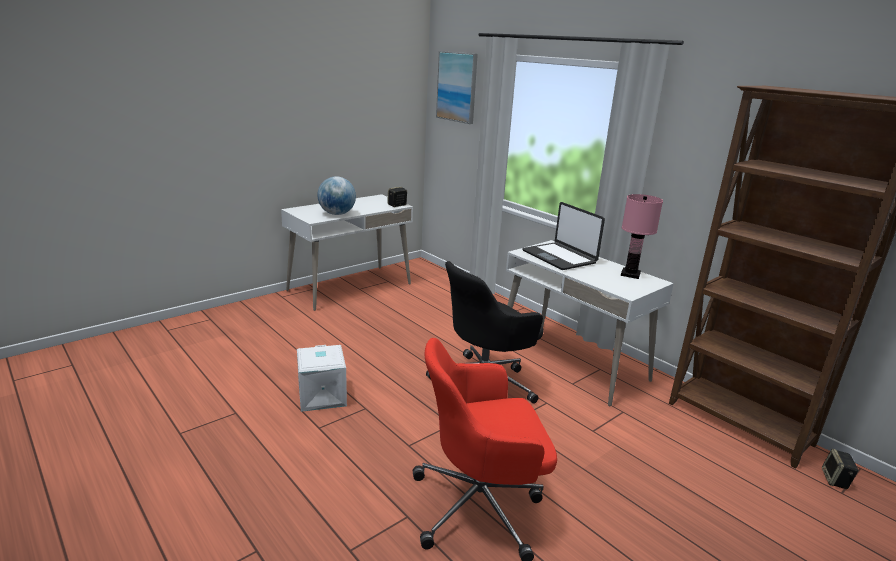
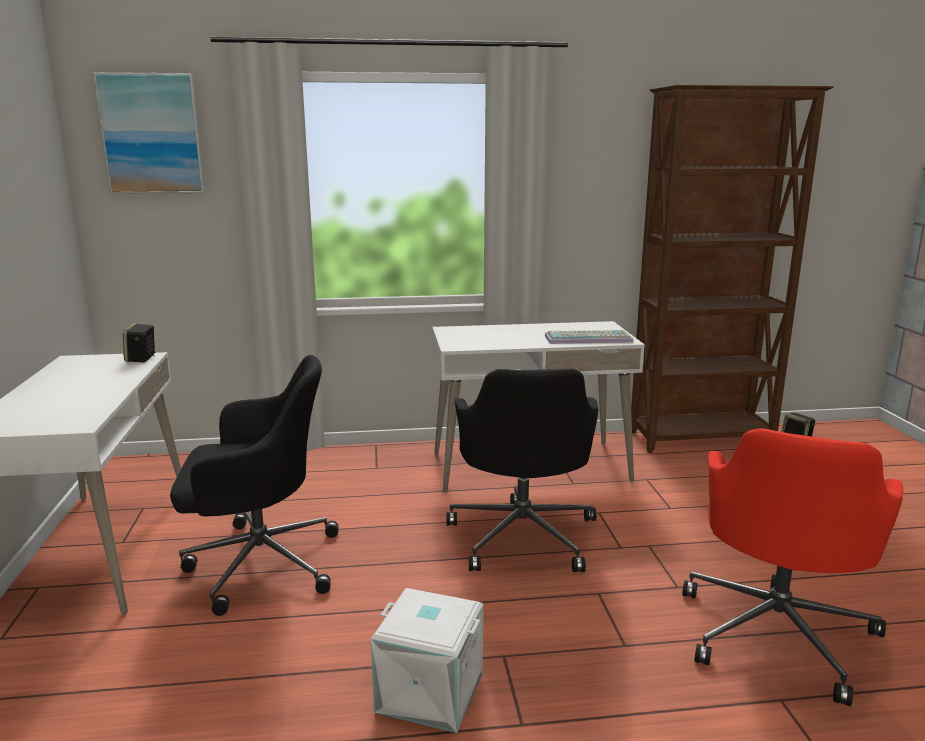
camera: 55 degrees left, 5 degrees down
globe [317,176,356,215] -> none
laptop [522,202,605,270] -> none
pink table lamp [621,194,663,279] -> none
none -> black office chair [170,355,338,616]
none -> keyboard [545,330,634,344]

